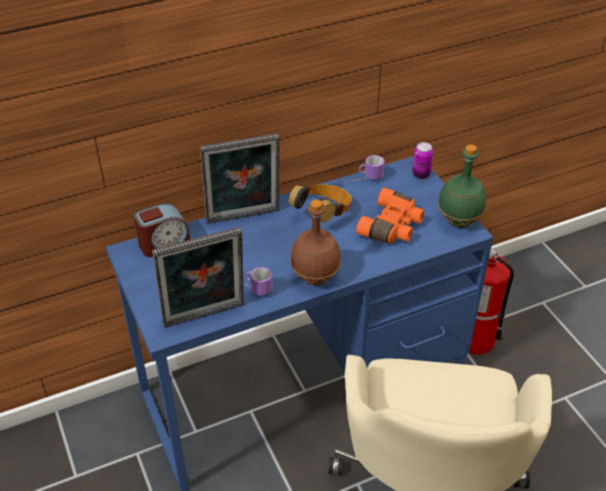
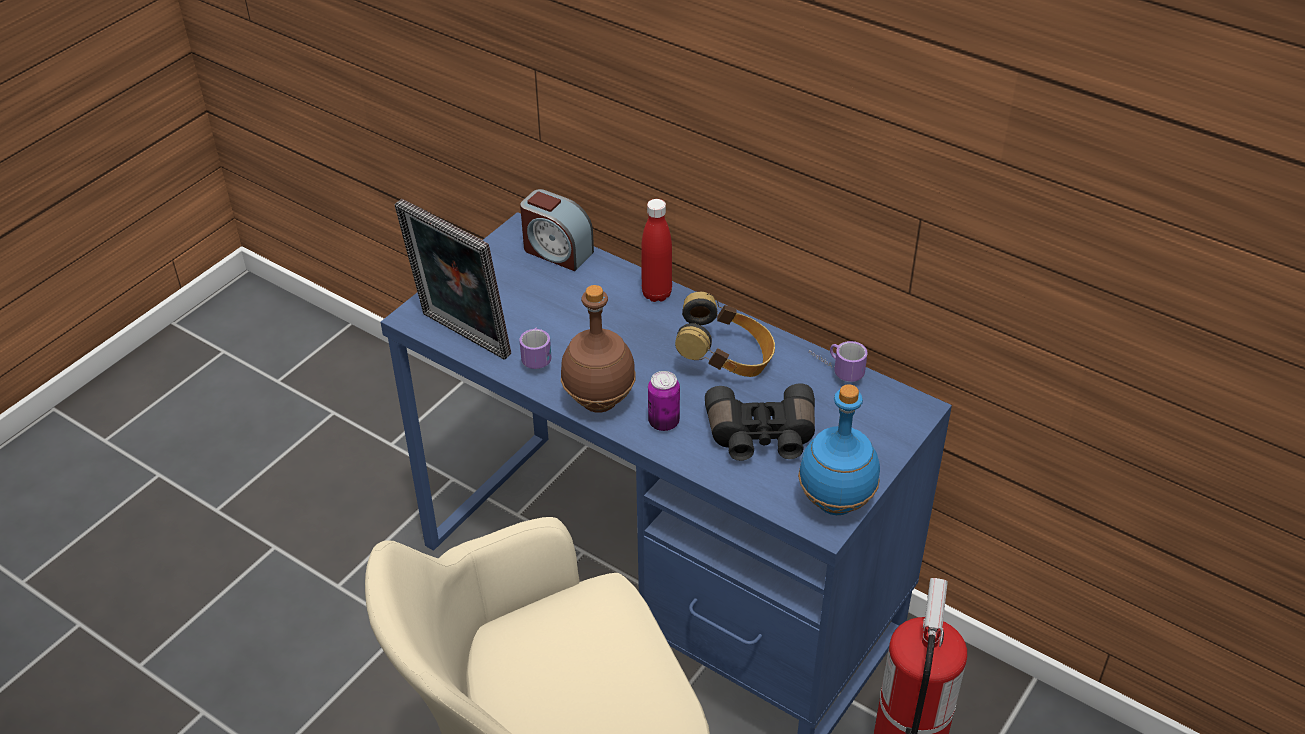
camera: 60 degrees right, 0 degrees up
picture frame [200,133,280,224] -> red bottle [641,199,672,302]
orange binoculars [356,188,425,243] -> black binoculars [705,384,815,461]
can [412,142,433,179] -> can moved to [648,371,680,431]
green bottle [438,144,486,228] -> blue bottle [798,384,880,515]

